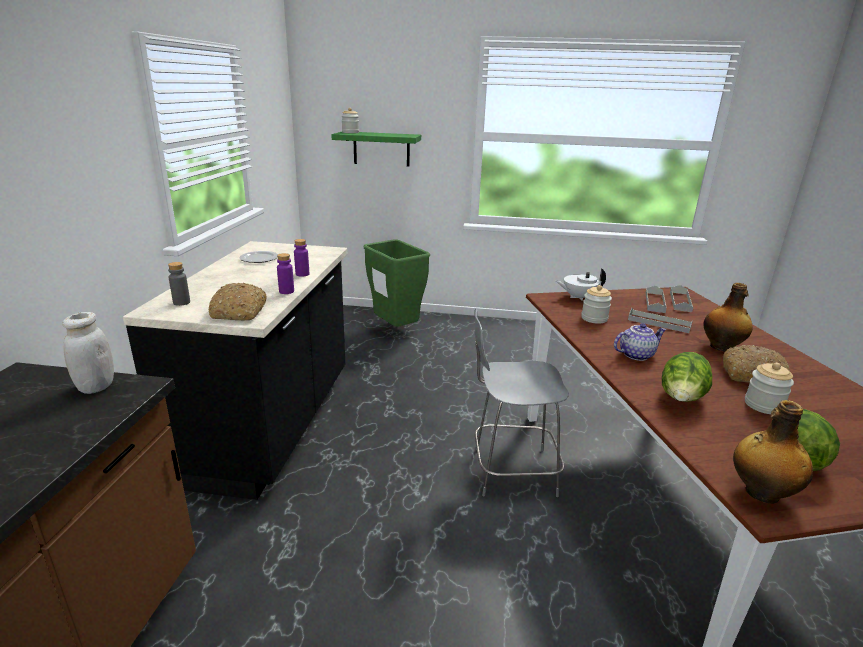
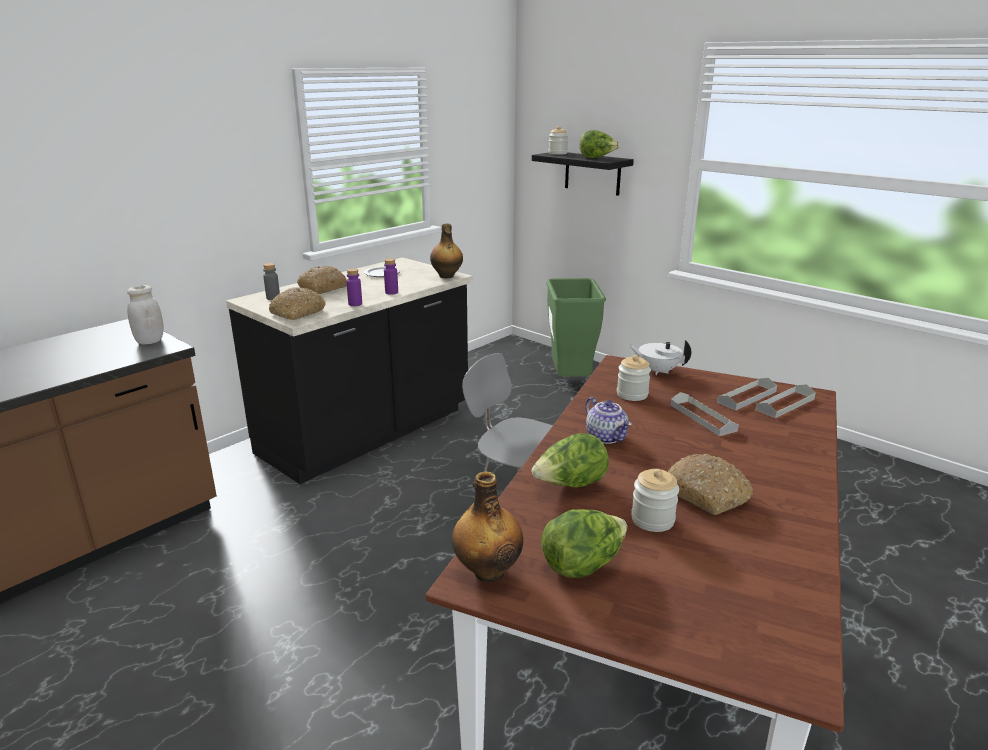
camera: 35 degrees right, 0 degrees up
green shelf [331,132,421,167] -> black shelf [532,152,634,196]
teapot [614,323,666,361] -> teapot turned 45 degrees clockwise [585,397,632,444]
bottle [703,283,752,352] -> bottle moved to [430,223,463,278]
none -> bread [297,266,347,294]
none -> lettuce [580,130,620,158]

